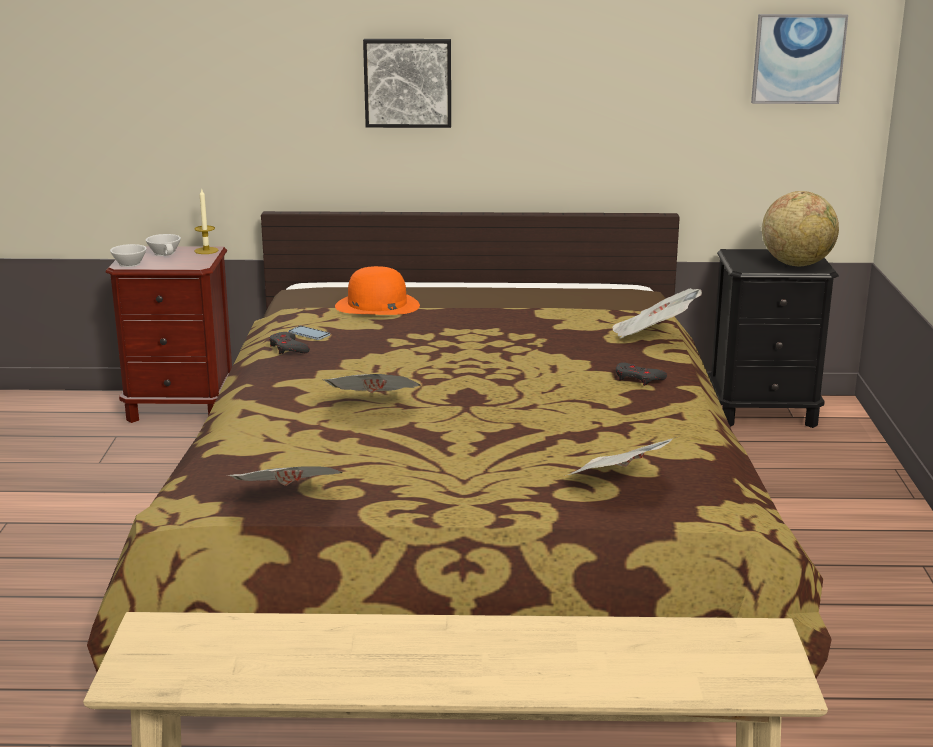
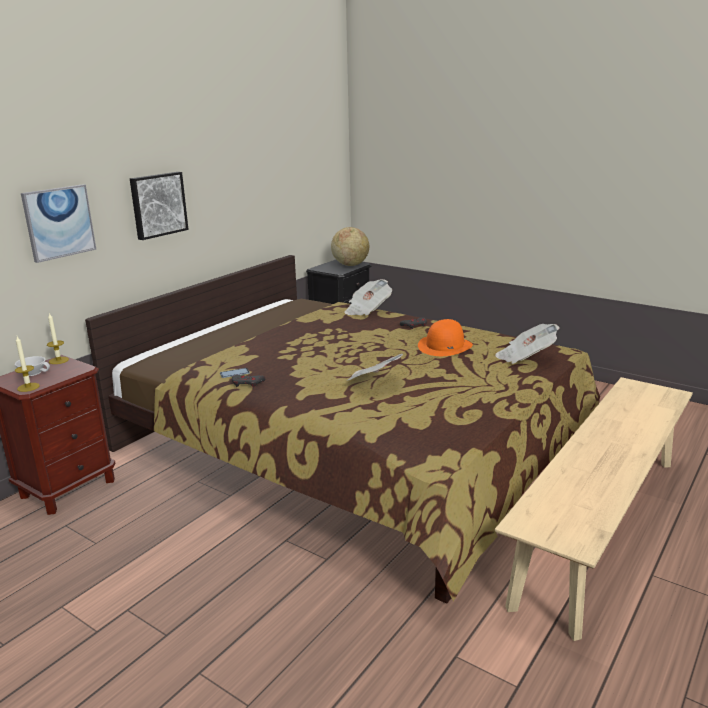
camera: 55 degrees left, 0 degrees up
white cup [110,244,146,267] -> candle [15,336,40,392]
newspaper [227,466,343,486] -> none
orange hat [335,266,420,315] -> orange hat moved to [418,319,473,356]
picture [751,14,848,104] -> picture moved to [21,184,96,263]

